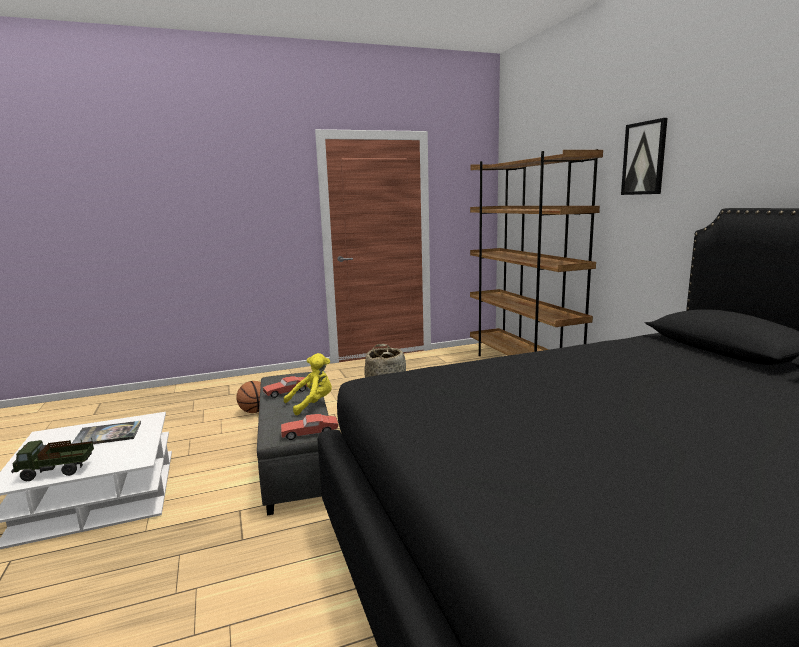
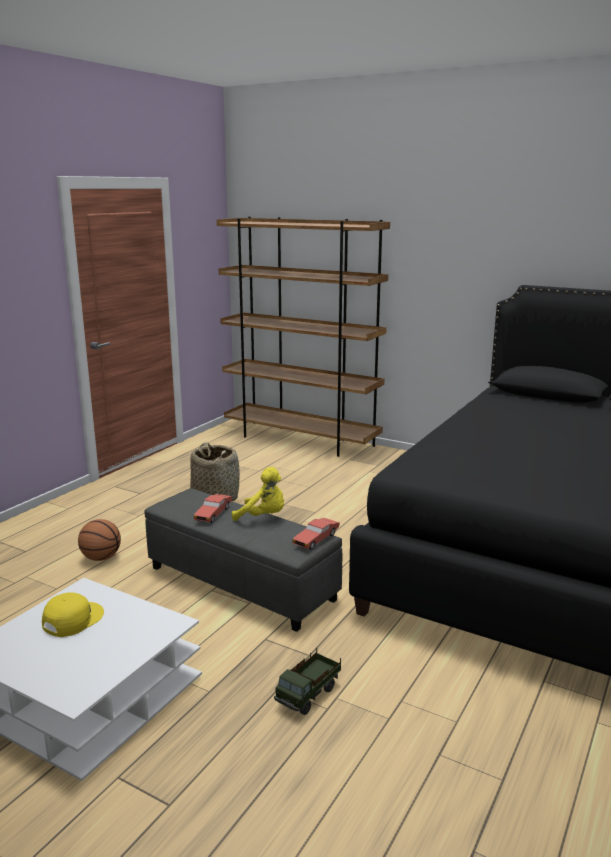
camera: 40 degrees left, 5 degrees up
toy truck [11,437,94,481] -> toy truck moved to [274,647,341,715]
book [71,421,141,444] -> yellow cap [42,592,104,637]
yellow plush toy [284,353,332,415] -> yellow plush toy turned 90 degrees clockwise [232,467,284,521]
picture [621,118,668,195] -> none

